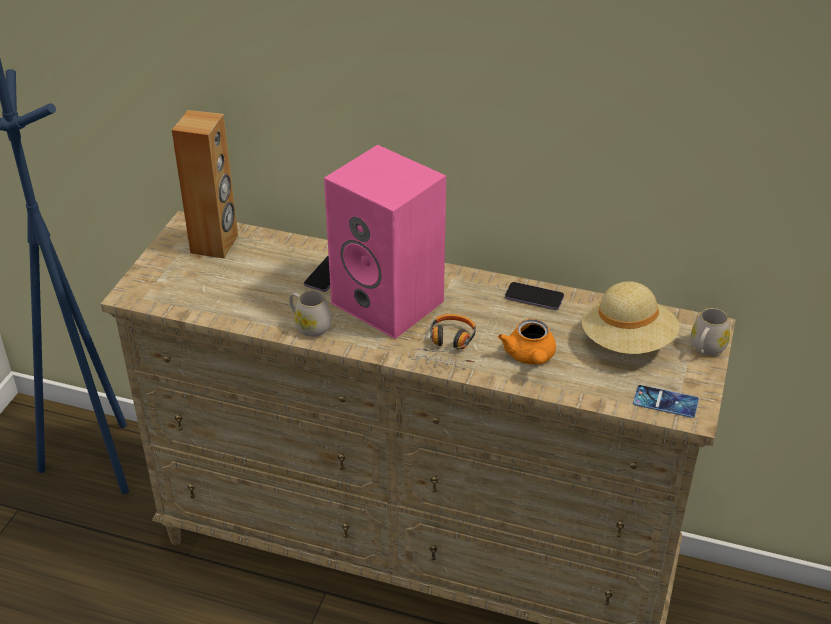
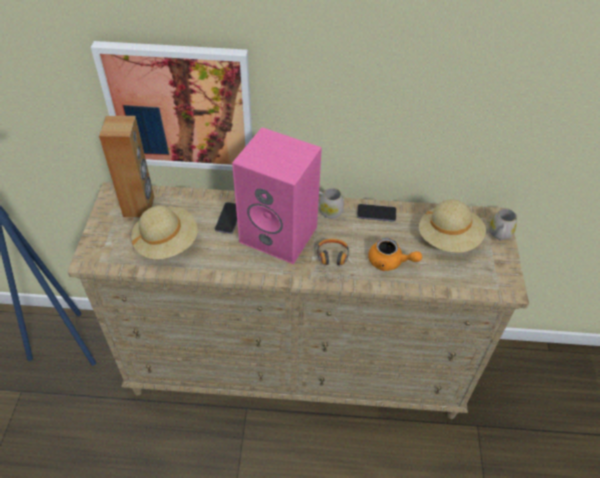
camera: 15 degrees left, 10 degrees up
white mug [289,290,332,337] -> white mug moved to [318,188,344,219]
orange teapot [498,319,556,365] -> orange teapot turned 45 degrees counterclockwise [368,238,422,271]
phone [633,385,699,418] -> none
none -> picture [91,41,252,170]
none -> beige hat [131,206,198,259]

